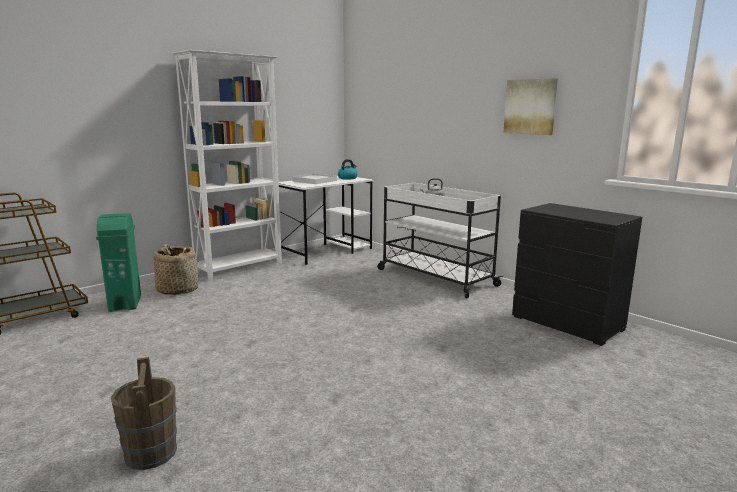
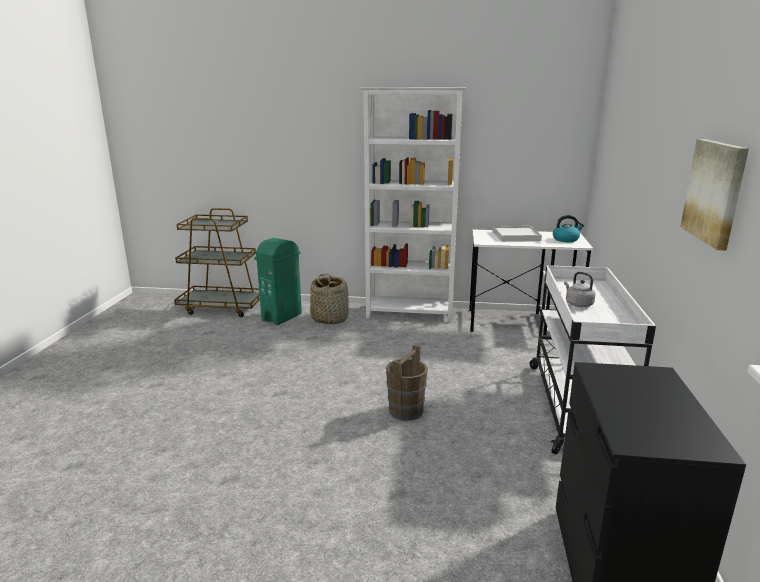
camera: 50 degrees right, 5 degrees up
brown bucket [110,357,177,470] -> brown bucket moved to [386,345,428,421]

